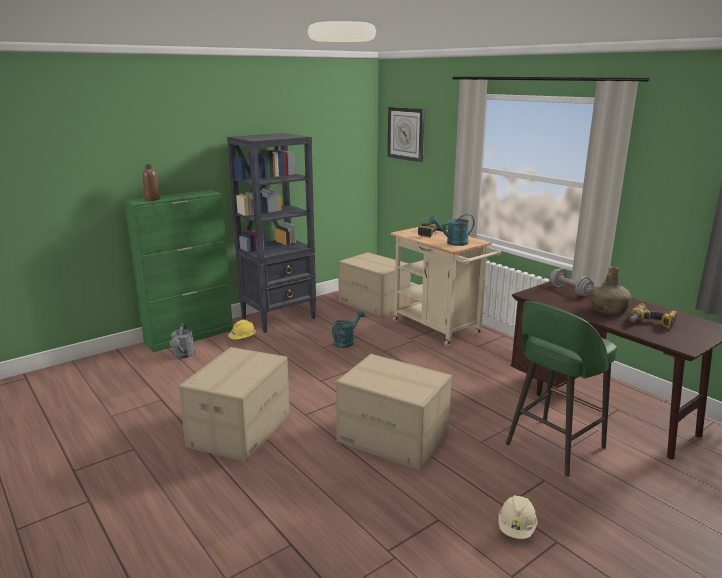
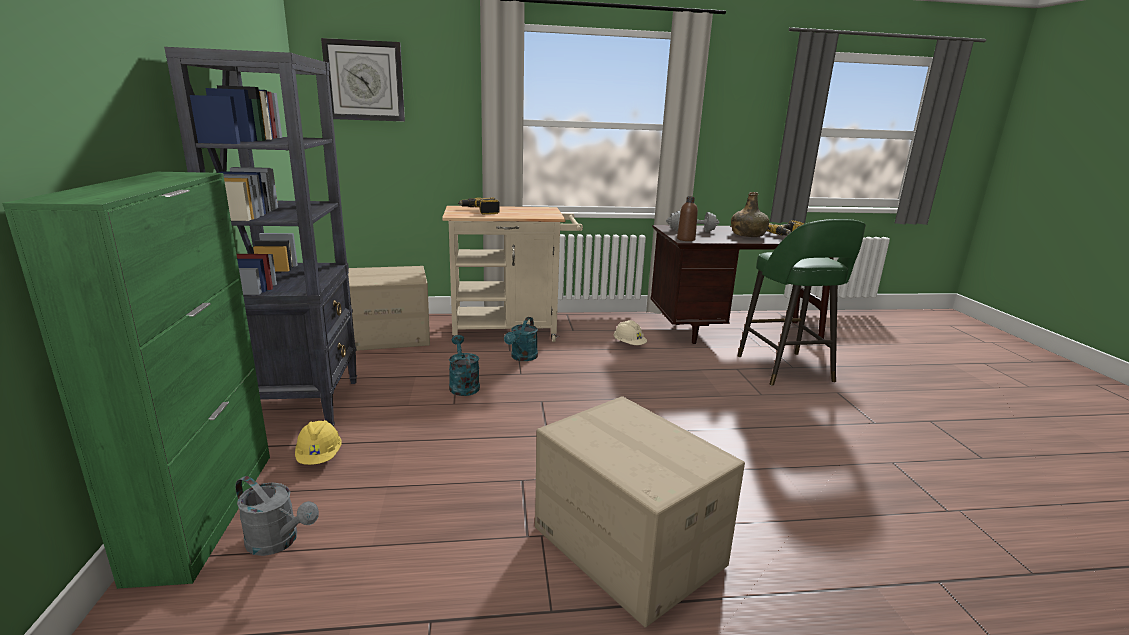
camera: 60 degrees left, 0 degrees up
brown bottle [143,164,160,201] -> brown bottle moved to [677,197,698,241]
cardboard box [336,354,452,471] -> none
turquoise watering can [429,214,474,246] -> turquoise watering can moved to [504,317,538,361]
beige hard hat [498,495,537,539] -> beige hard hat moved to [614,320,647,345]

